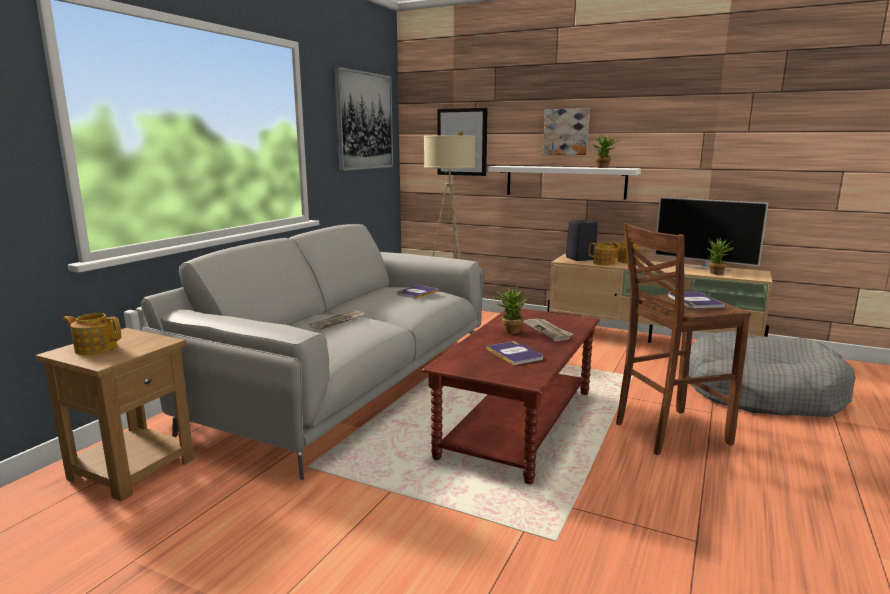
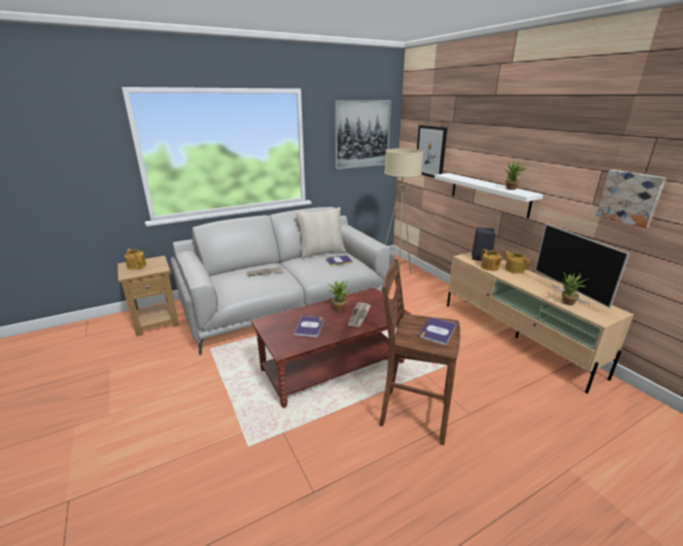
camera: 35 degrees right, 10 degrees up
picture [543,108,590,155] -> picture moved to [596,170,666,228]
grey dog bed [688,331,856,417] -> none
none -> beige pillow [296,207,346,258]

